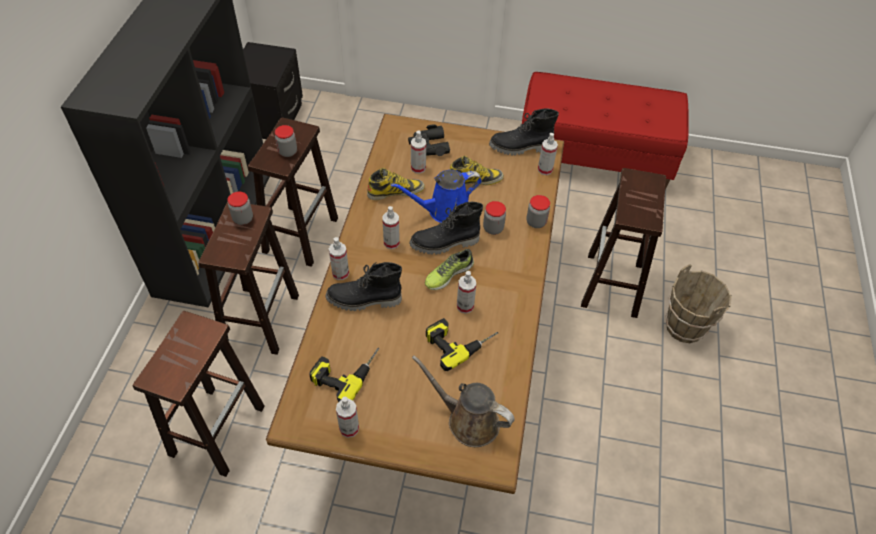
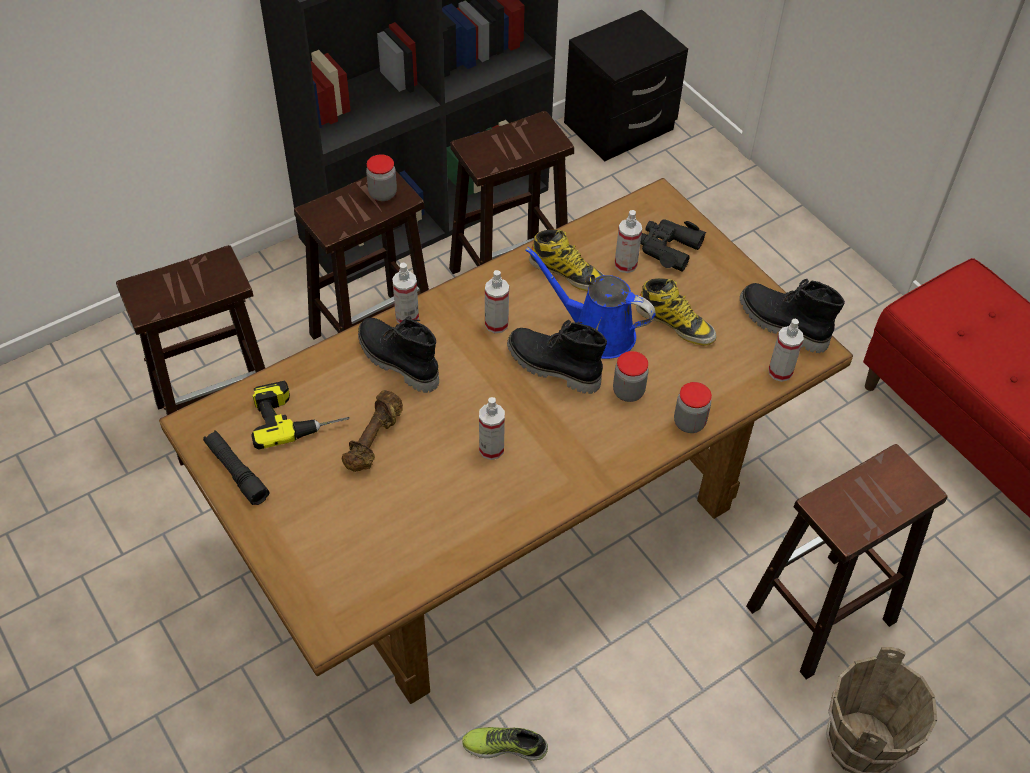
camera: 45 degrees right, 0 degrees up
jar [275,125,297,157] -> none
spray bottle [336,396,359,438] -> black flashlight [203,430,269,505]
brown watering can [412,355,515,447] -> none
shoe [425,249,474,290] -> shoe moved to [462,727,548,761]
power drill [426,318,498,371] -> none
none -> brown dumbbell [342,390,403,472]

